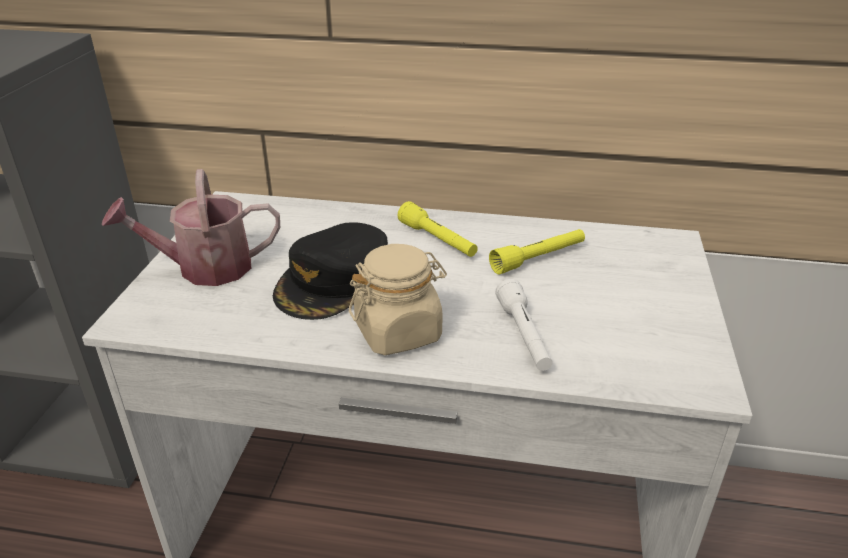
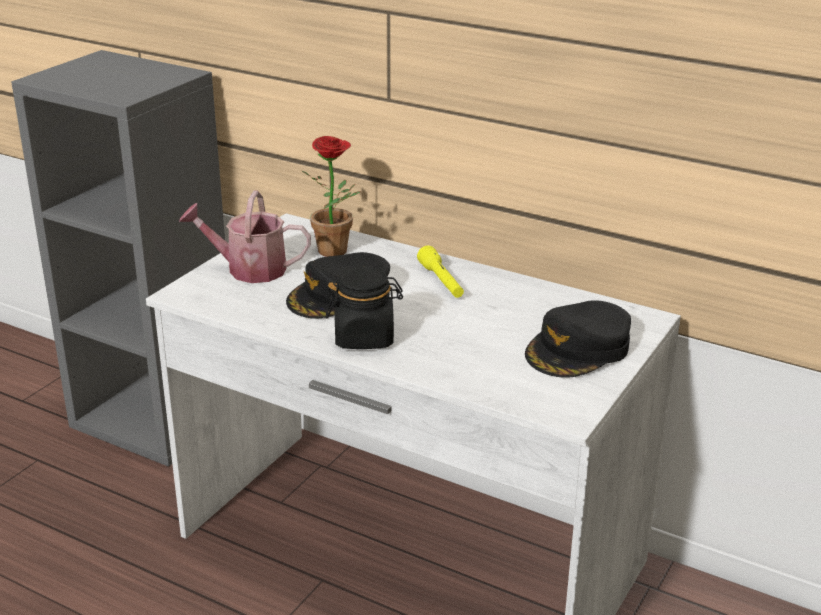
camera: 20 degrees right, 5 degrees down
beige jar [349,244,447,355] -> black jar [326,267,403,349]
yellow flashlight [489,229,585,275] -> none
white flashlight [495,279,553,371] -> none
none -> potted plant [302,136,361,257]
none -> black cap [525,300,631,378]

